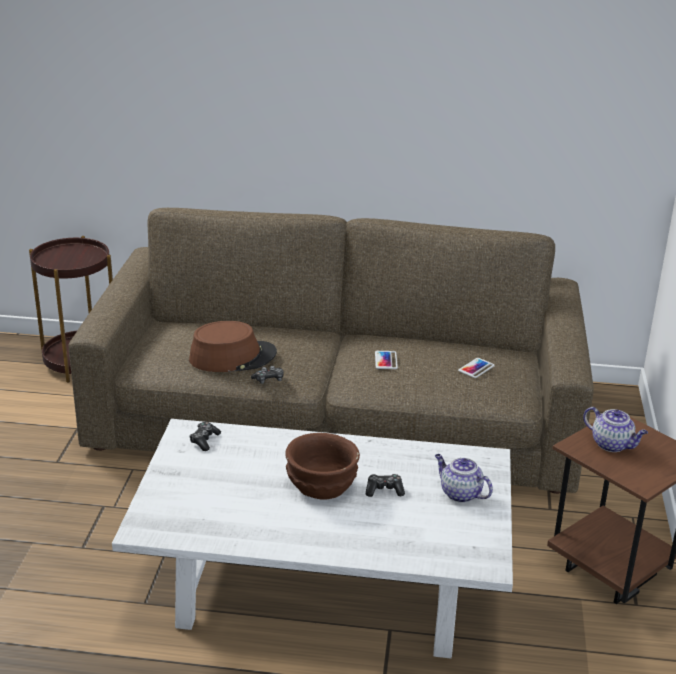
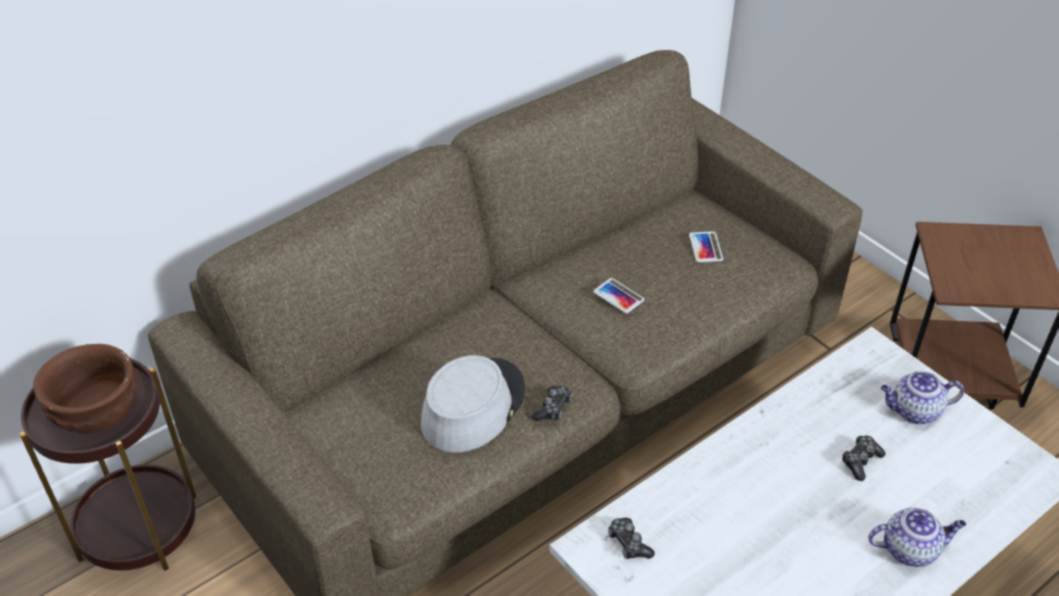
camera: 45 degrees left, 15 degrees up
brown hat [189,321,277,372] -> grey hat [421,355,525,453]
brown bowl [285,433,360,500] -> brown bowl moved to [33,344,137,434]
teapot [583,407,648,452] -> teapot moved to [868,508,966,567]

